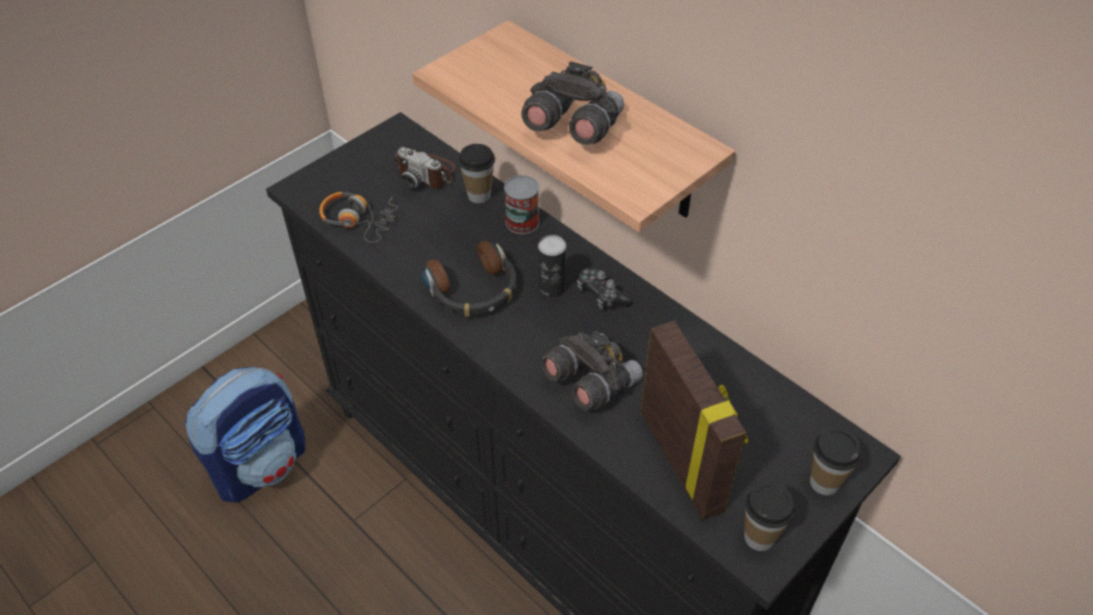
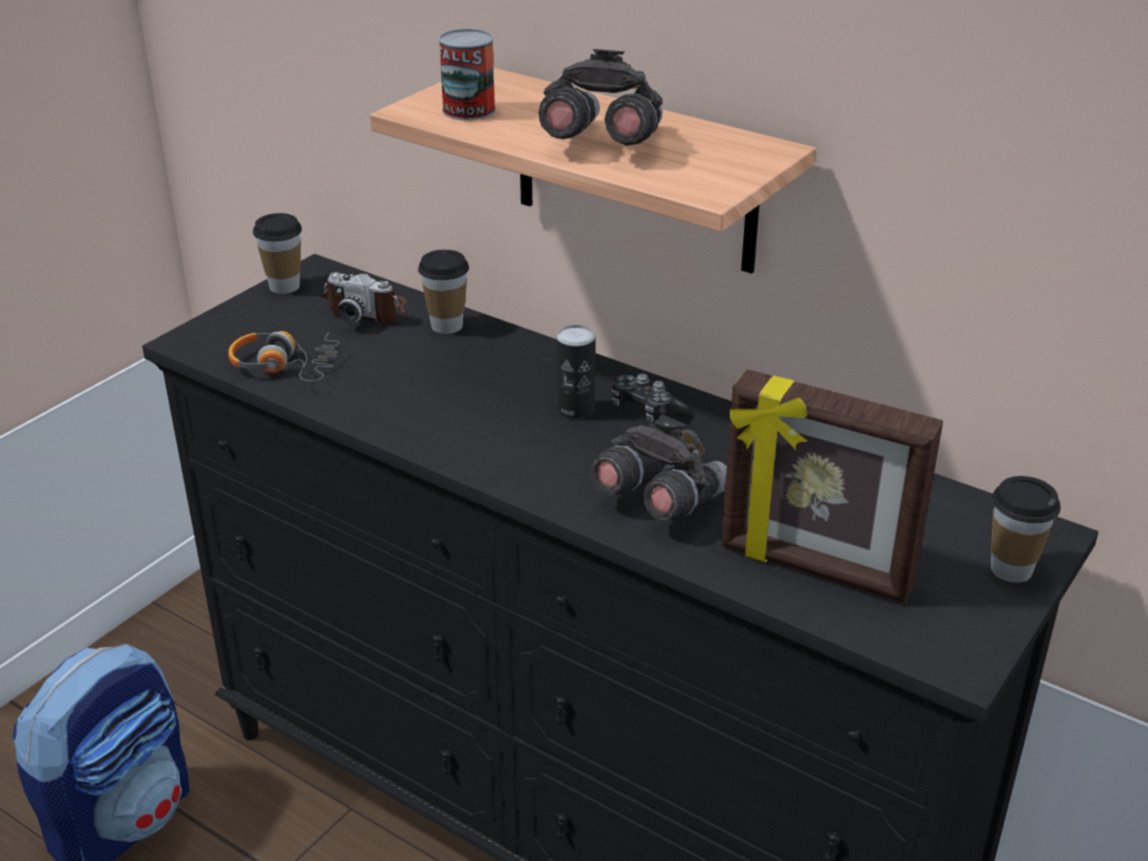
camera: 10 degrees left, 15 degrees down
headphones [421,241,517,317] -> none
can [504,175,539,234] -> can moved to [438,29,496,120]
picture frame [641,321,749,520] -> picture frame turned 150 degrees clockwise [721,369,943,603]
cup [744,482,796,551] -> cup moved to [253,213,302,294]

